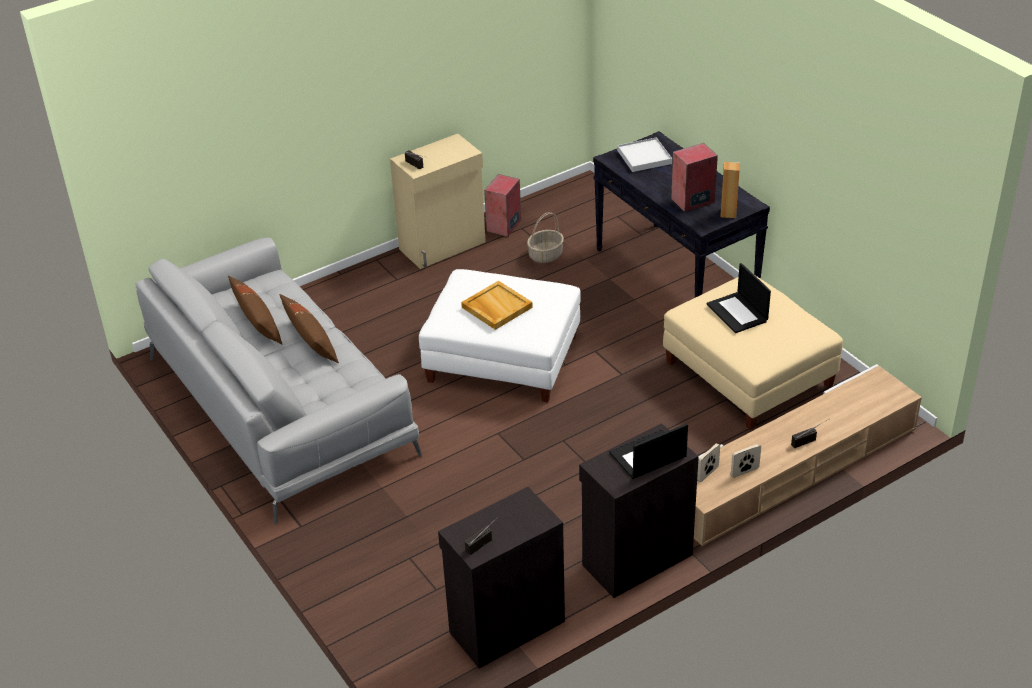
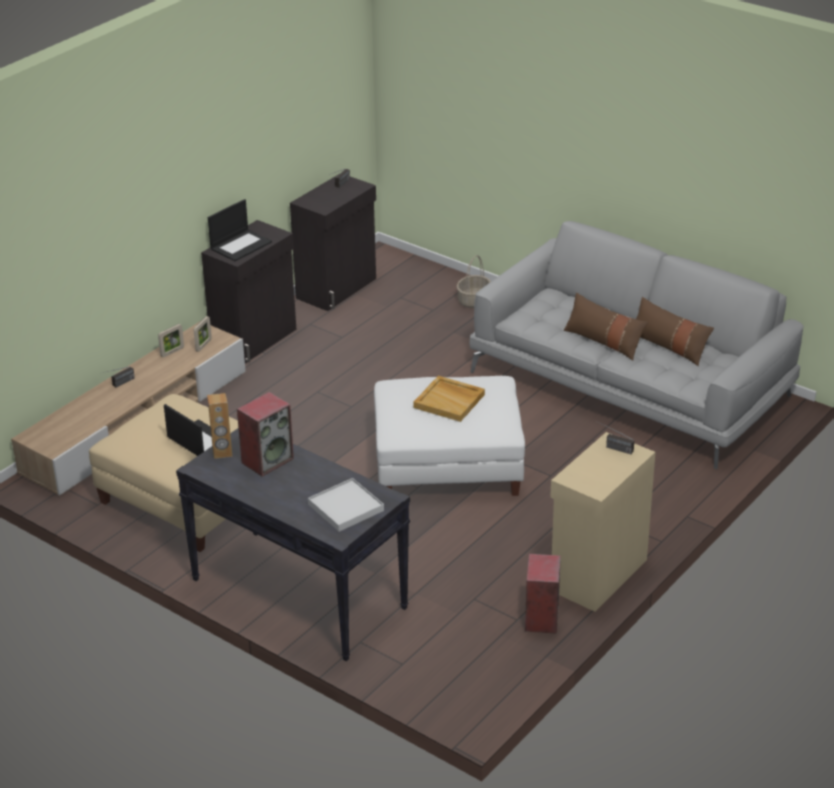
camera: 160 degrees right, 5 degrees down
basket [527,212,564,263] -> basket moved to [457,255,491,308]

